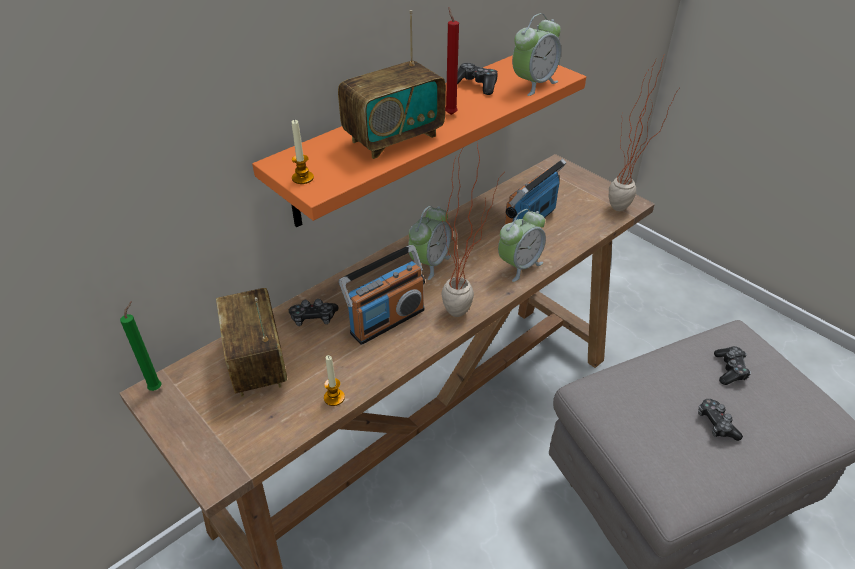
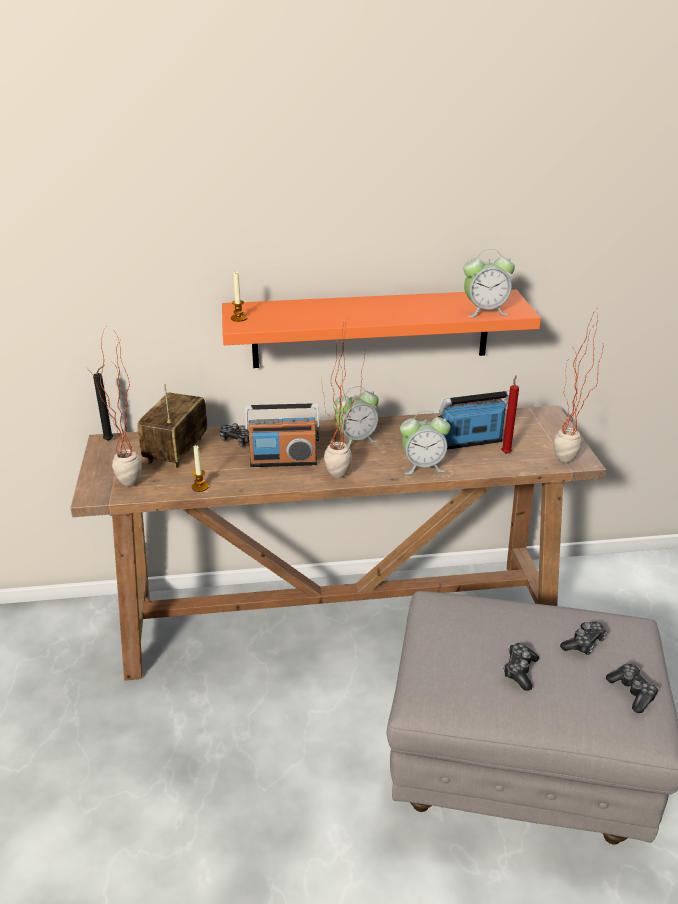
camera: 35 degrees right, 10 degrees down
green candle [120,301,162,391] -> black candle [93,365,113,441]
radio [338,10,446,159] -> none
red candle [445,7,459,115] -> red candle moved to [501,375,519,454]
game controller [457,63,498,95] -> game controller moved to [606,663,659,713]
none -> potted plant [93,327,142,487]

